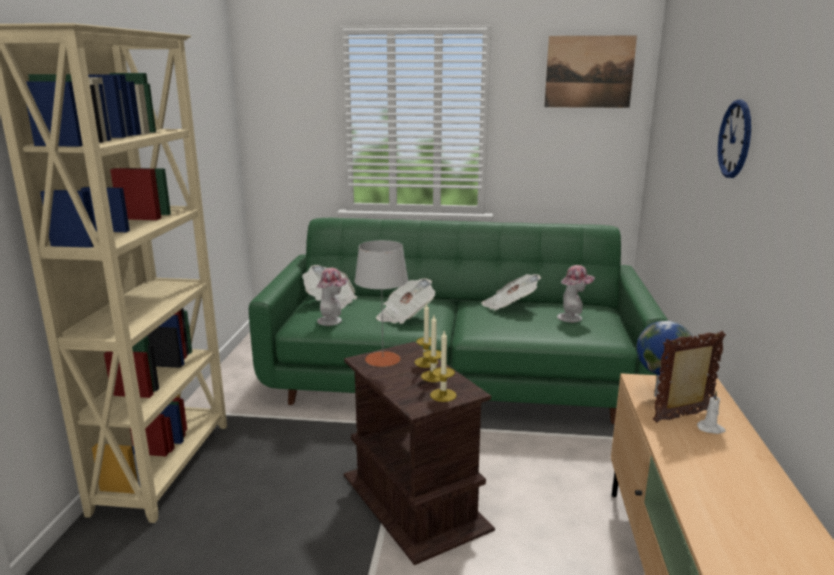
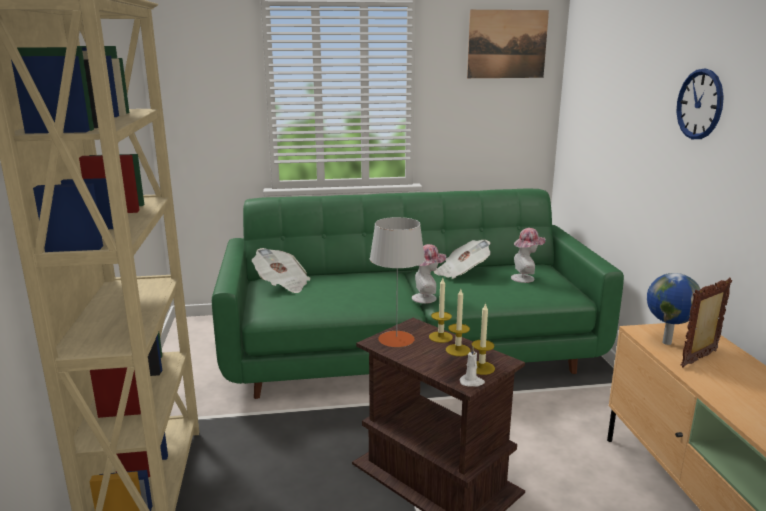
camera: 15 degrees left, 0 degrees up
hat [316,268,349,326] -> hat moved to [412,244,447,304]
newspaper [376,278,435,324] -> none
white candle [697,390,726,434] -> white candle moved to [459,347,485,387]

